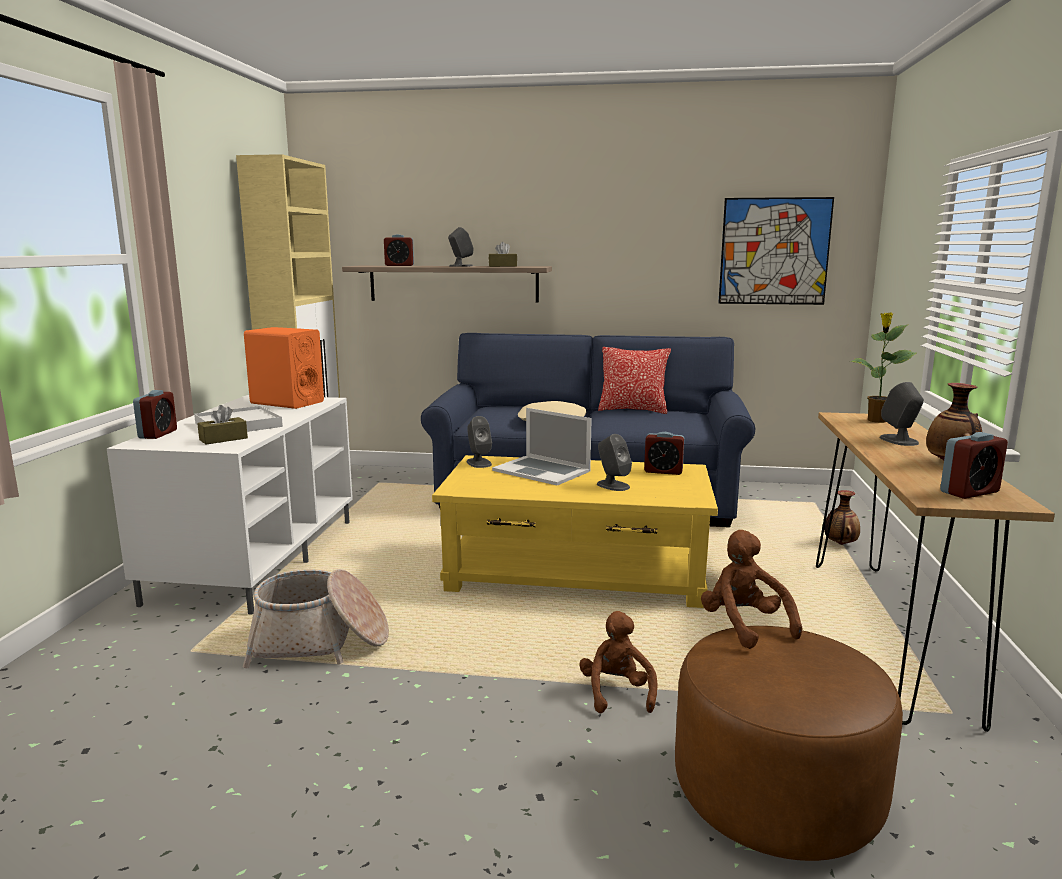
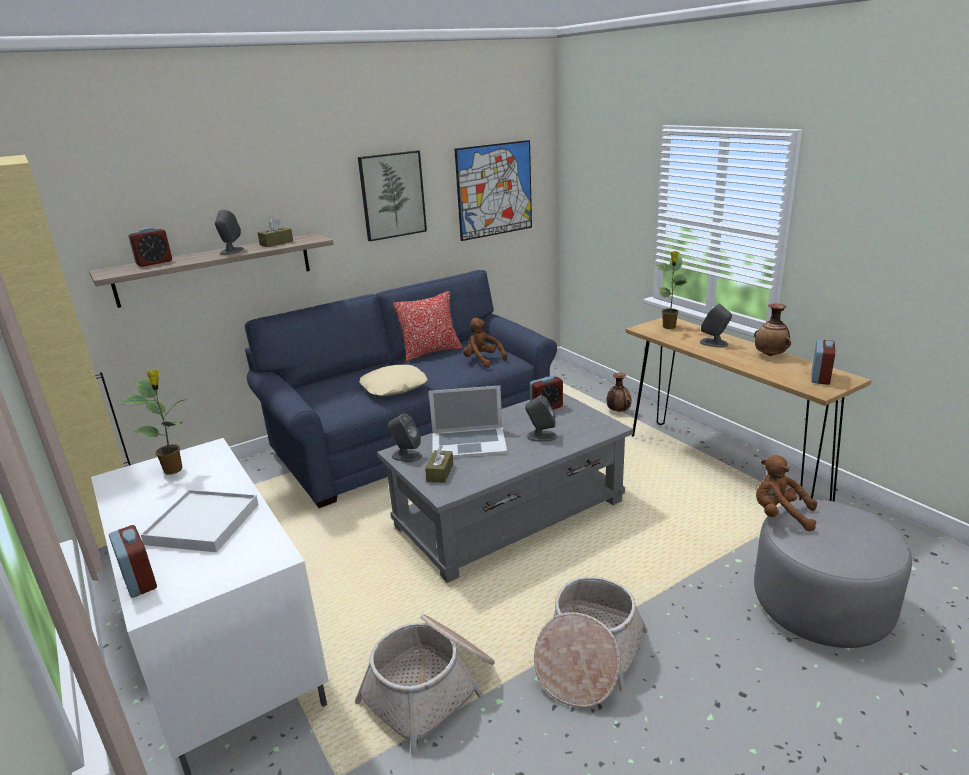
camera: 40 degrees left, 10 degrees up
brown tissue box [197,405,248,445] -> brown tissue box moved to [425,445,453,483]
orange speaker [244,327,324,409] -> potted plant [120,370,186,474]
yellow coffee table [432,455,718,608] -> grey coffee table [377,393,633,583]
brown plush toy [579,611,658,713] -> brown plush toy moved to [463,318,507,368]
brown ottoman [675,626,903,861] -> grey ottoman [754,500,912,648]
none -> picture [358,150,427,241]
none -> basket [534,577,648,708]

